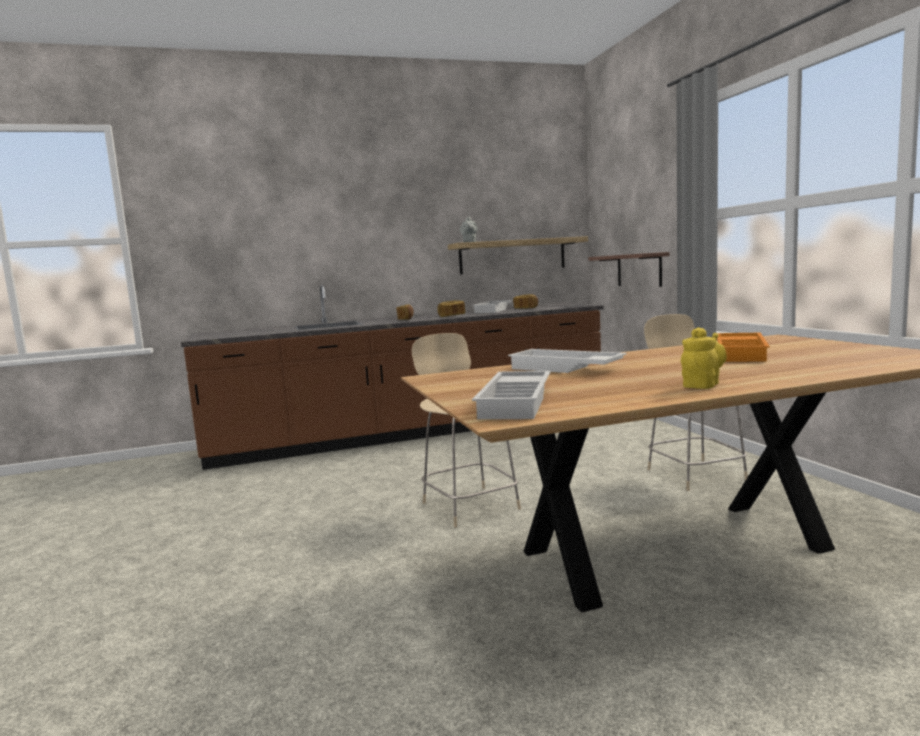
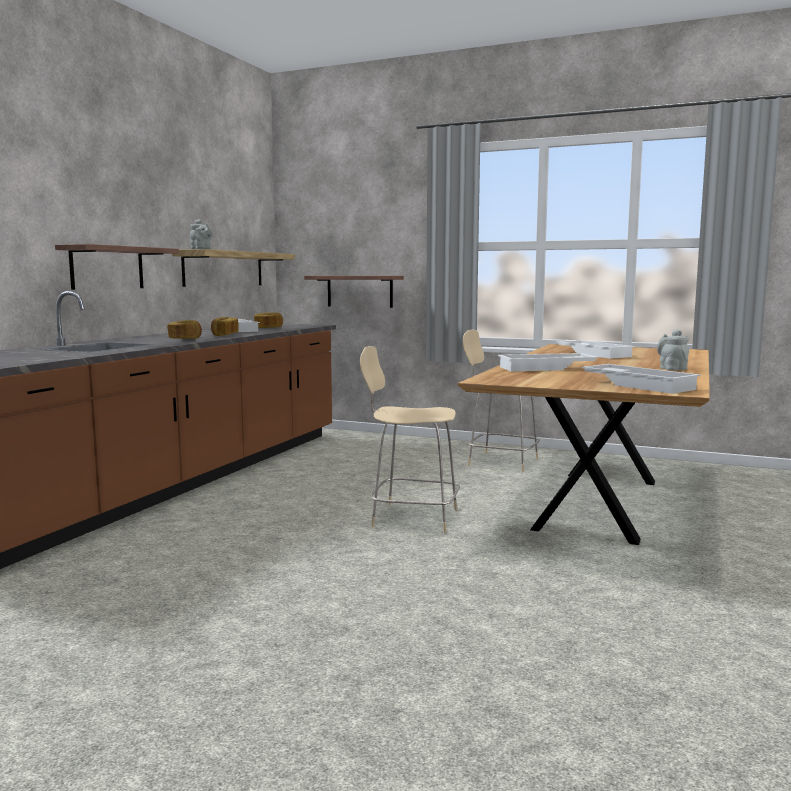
camera: 50 degrees left, 0 degrees up
yellow teapot [681,327,727,389] -> grey teapot [657,329,689,371]
orange tray [717,333,770,362] -> white tray [557,340,635,359]
none -> shelf [55,244,179,290]

